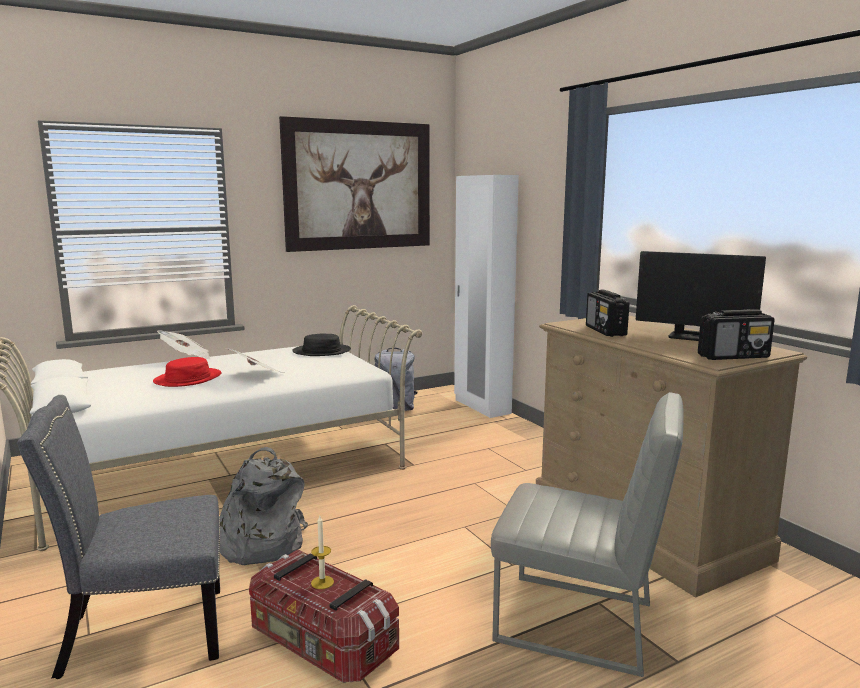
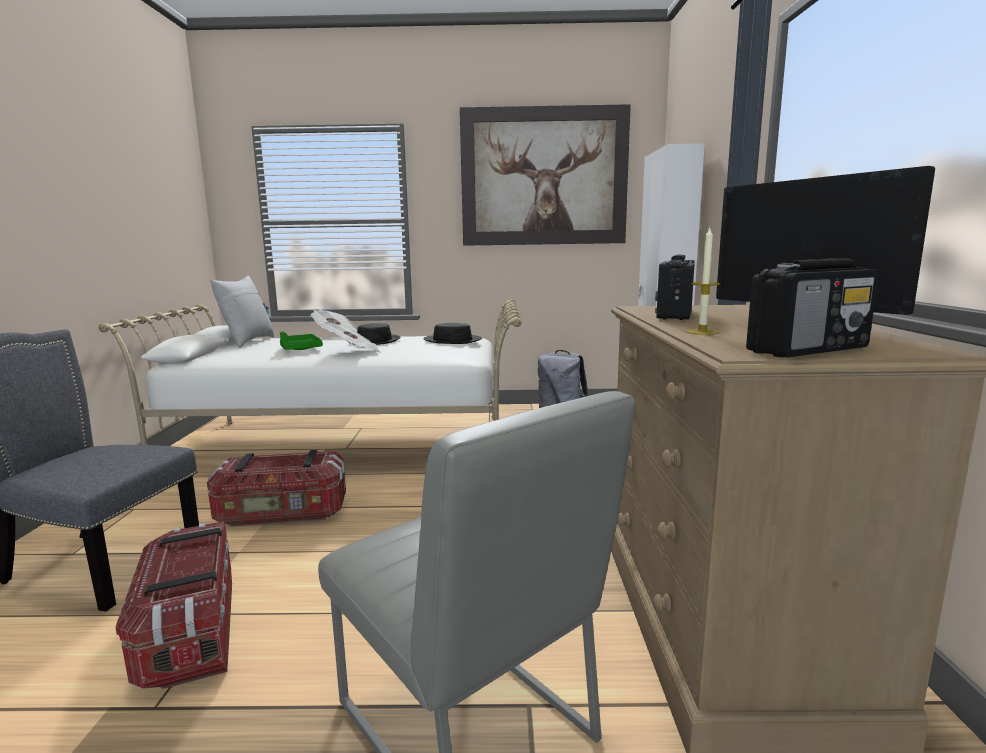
camera: 30 degrees right, 0 degrees up
red hat [153,357,221,387] -> green tray [280,331,323,350]
grey backpack [220,447,308,565] -> storage box [207,450,346,527]
candle [311,516,334,589] -> candle moved to [686,227,721,335]
radio [698,309,775,360] -> radio turned 45 degrees counterclockwise [746,259,879,357]
none -> grey pillow [210,276,274,347]
none -> black hat [348,323,400,345]

